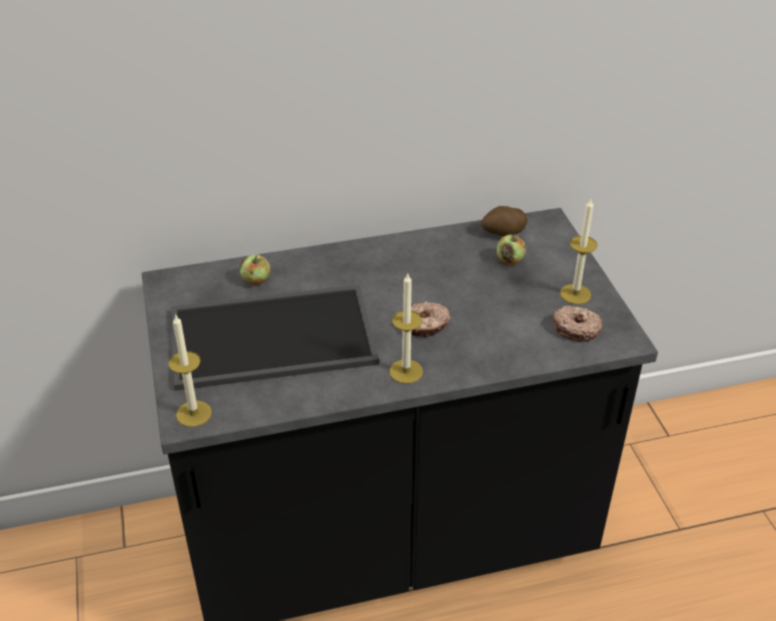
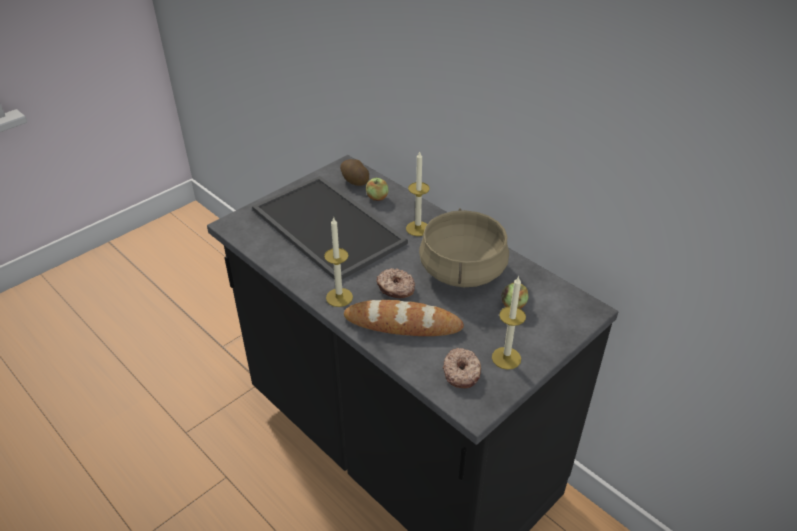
camera: 60 degrees right, 0 degrees up
candle [168,314,212,427] -> candle moved to [406,152,430,236]
potato [481,206,528,236] -> potato moved to [340,159,369,186]
none -> bread [344,300,464,336]
none -> beige cooking pot [419,208,509,287]

